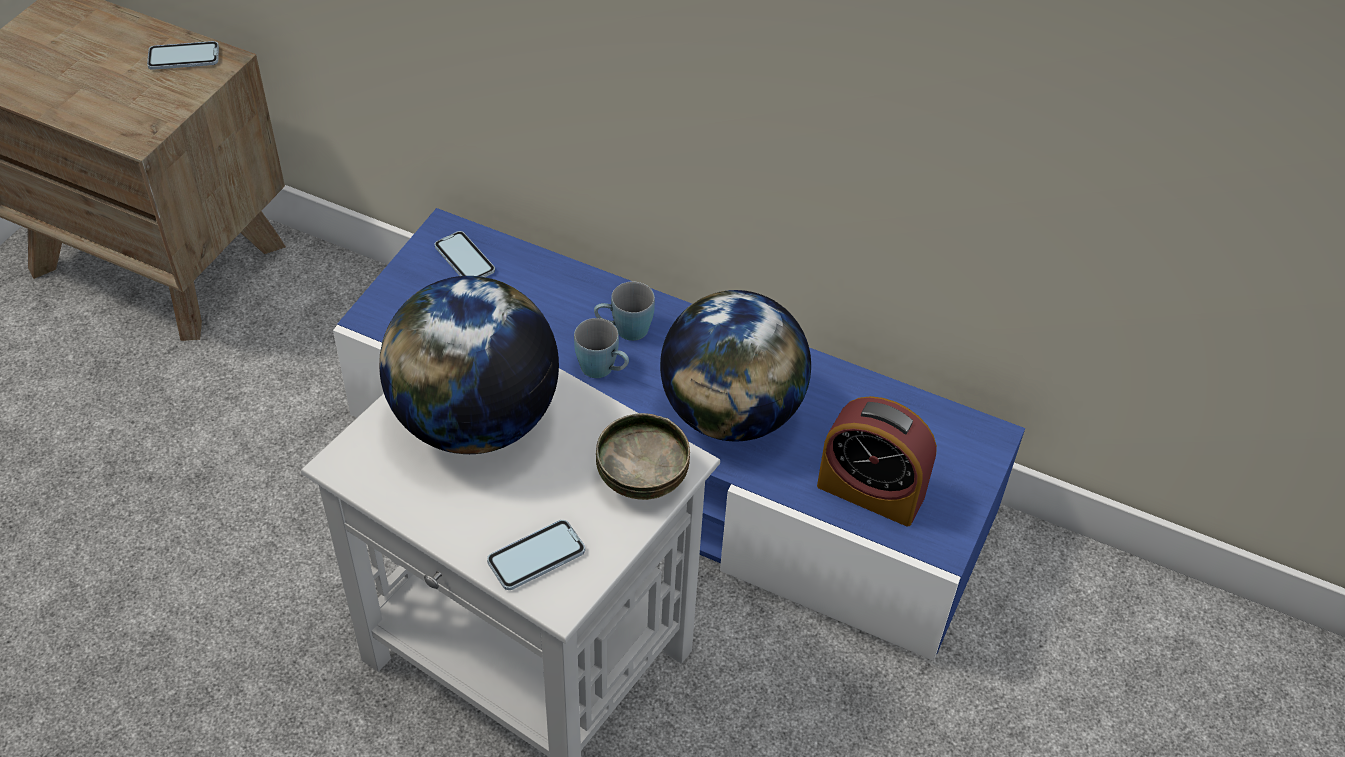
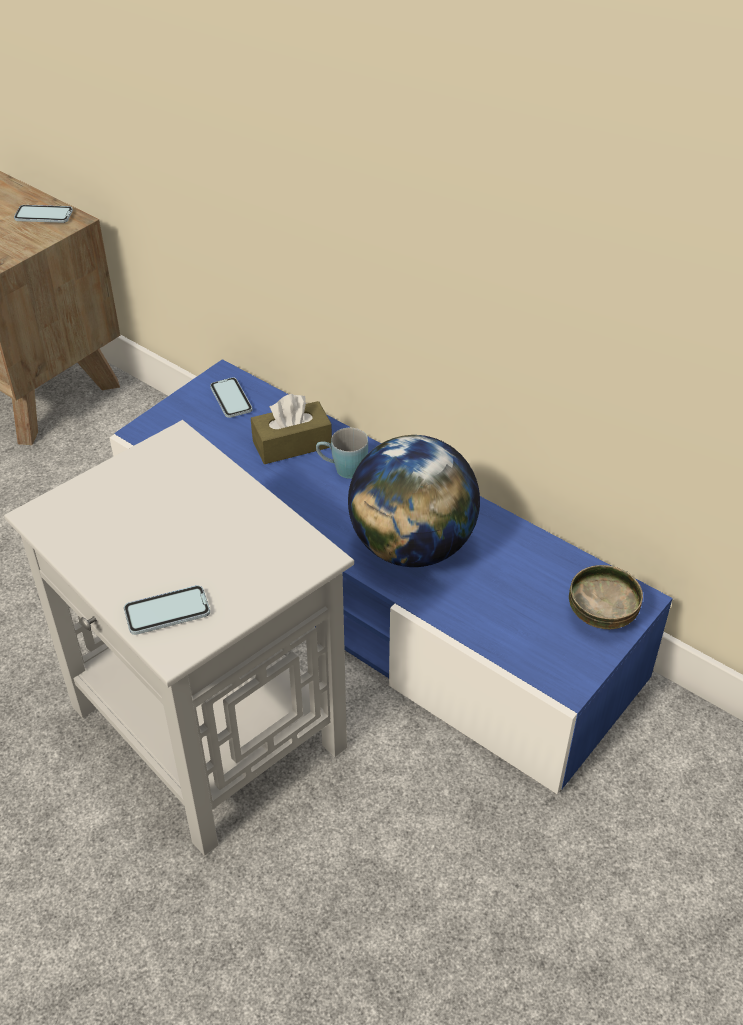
camera: 15 degrees right, 5 degrees down
globe [379,276,559,454] -> none
blue mug [574,318,629,378] -> none
bowl [596,413,690,500] -> bowl moved to [569,565,643,629]
alarm clock [817,396,937,527] -> none
none -> brown tissue box [251,394,332,464]

